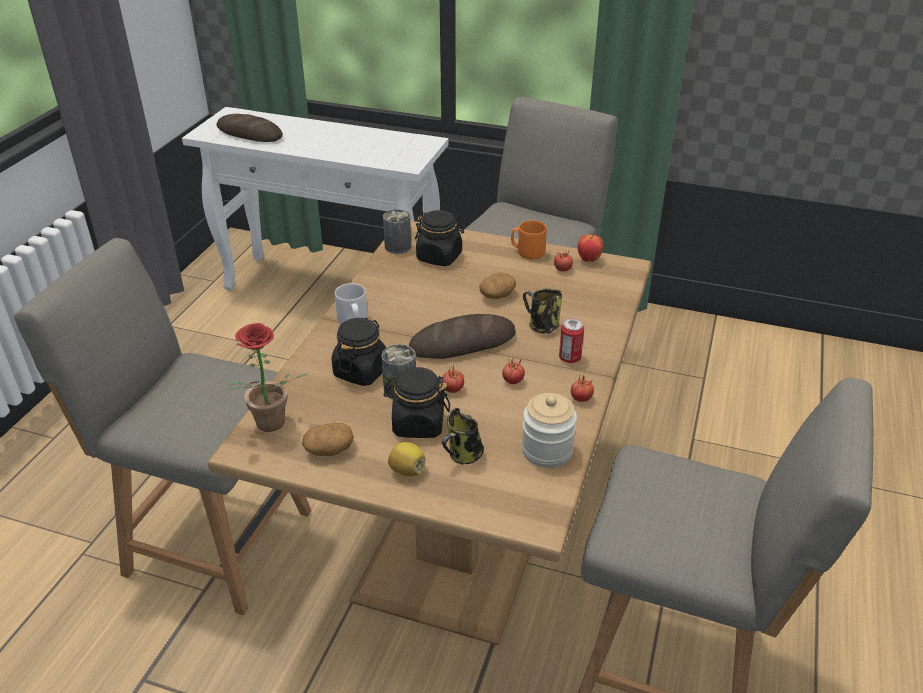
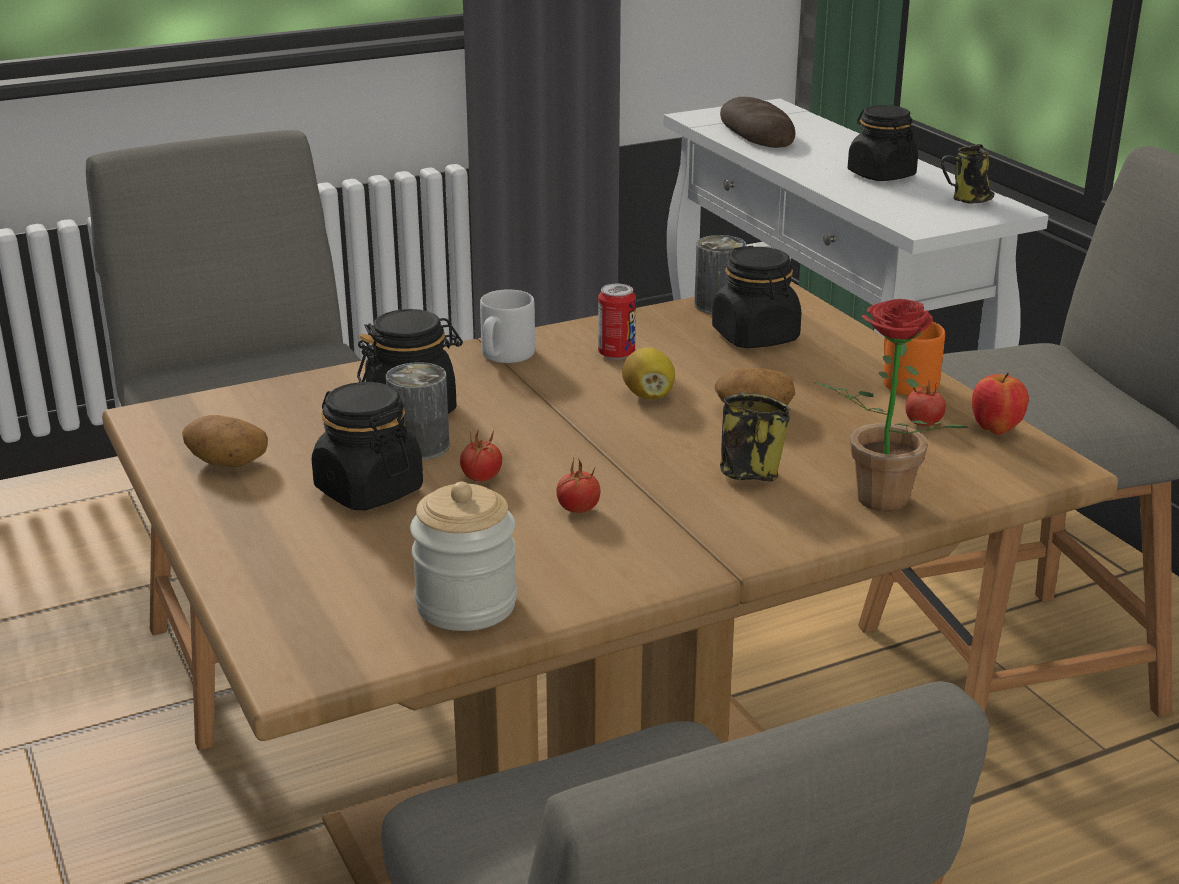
camera: 45 degrees right, 10 degrees down
potted plant [226,323,307,432] -> potted plant moved to [813,299,968,511]
lemon [388,442,425,477] -> lemon moved to [622,347,675,400]
bread [409,314,516,359] -> none
mug [442,408,484,465] -> mug moved to [940,144,994,203]
can [559,319,584,363] -> can moved to [598,284,636,360]
tomato [571,375,594,402] -> none
none -> black jar [848,105,918,181]

